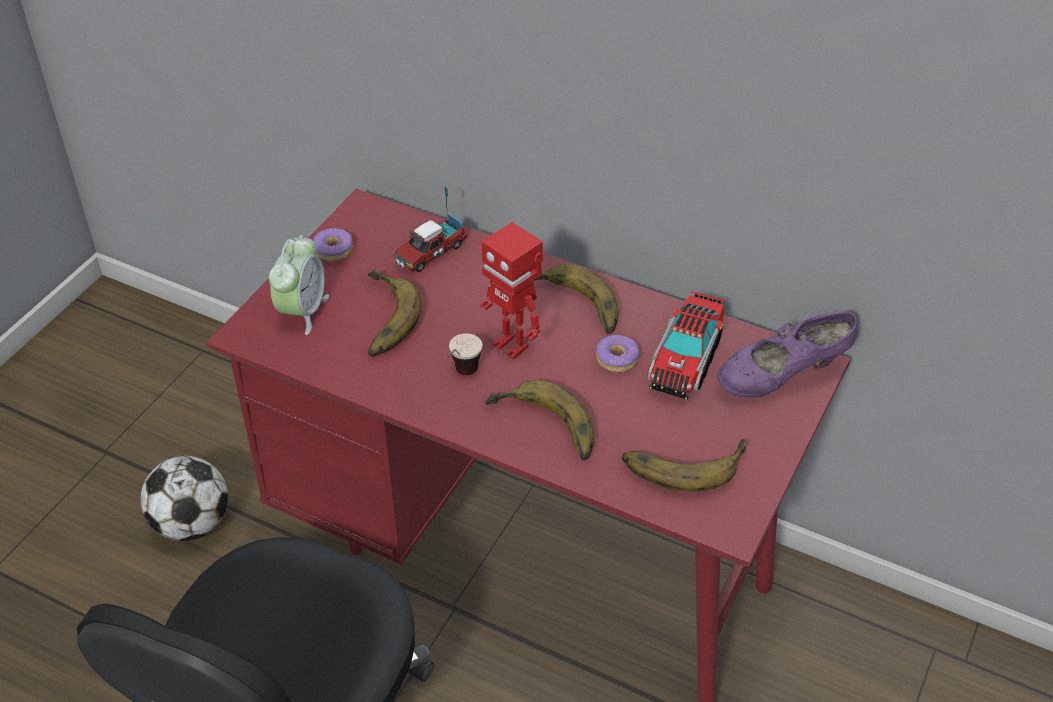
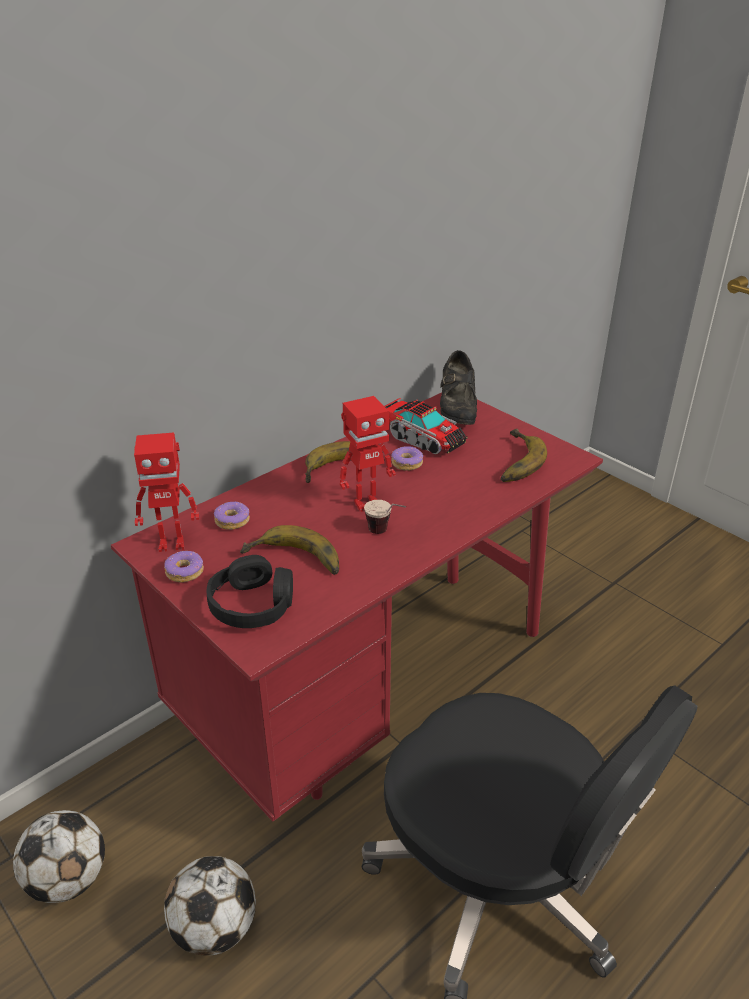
camera: 70 degrees left, 10 degrees down
alarm clock [269,235,329,335] -> black headphones [206,555,293,628]
toy truck [394,185,467,272] -> donut [214,502,250,530]
banana [485,380,594,460] -> none
purple shoe [717,311,858,397] -> black shoe [440,350,477,425]
none -> football [13,810,105,903]
none -> toy robot [134,432,199,552]

